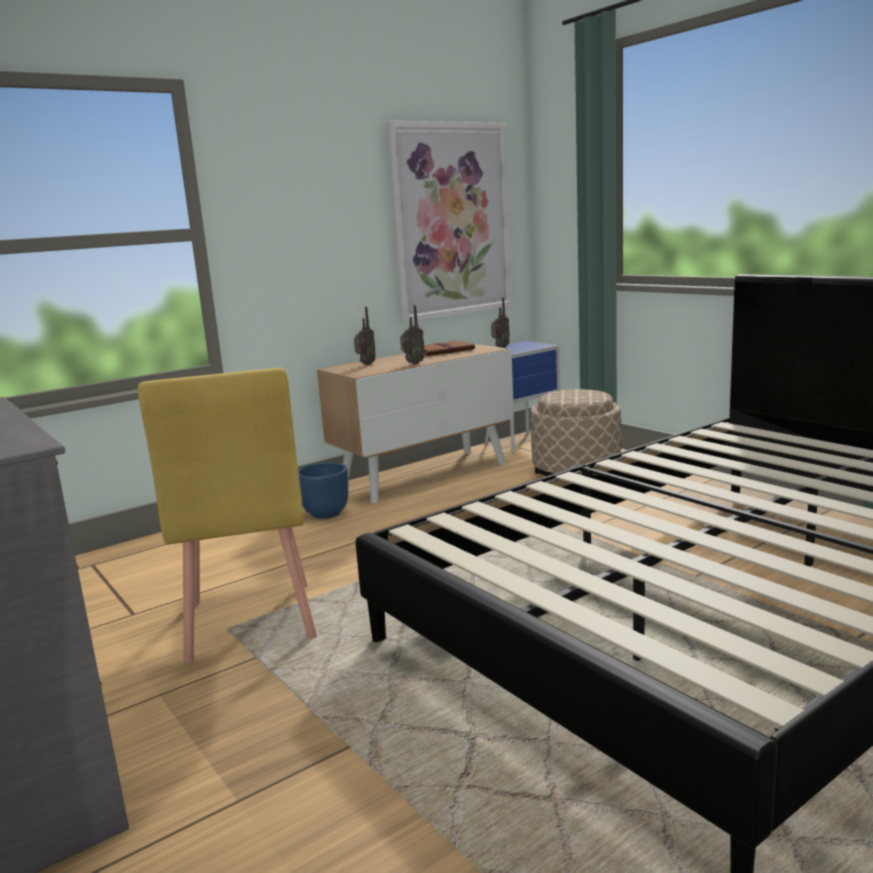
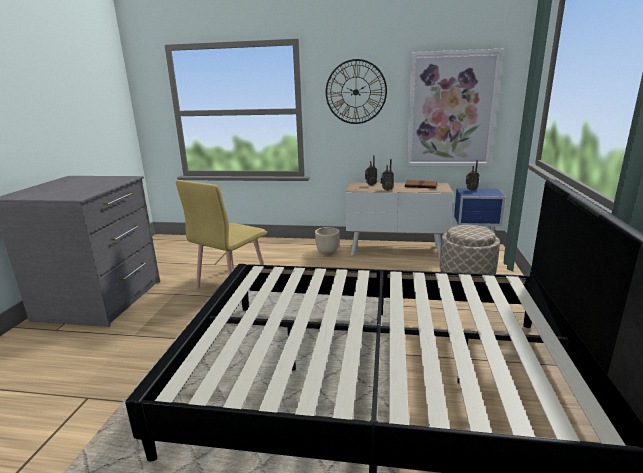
camera: 45 degrees right, 5 degrees up
blue planter [298,462,348,519] -> beige planter [315,227,340,255]
none -> wall clock [326,59,387,124]

